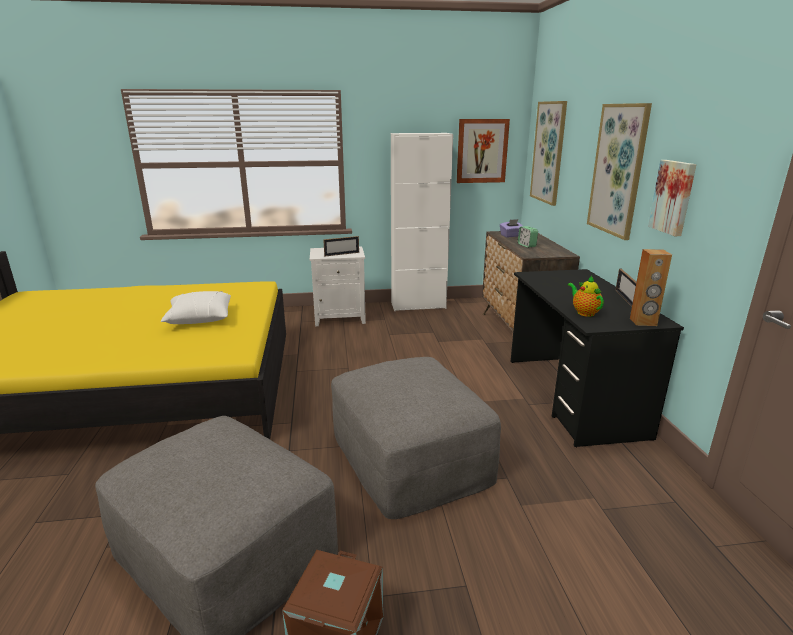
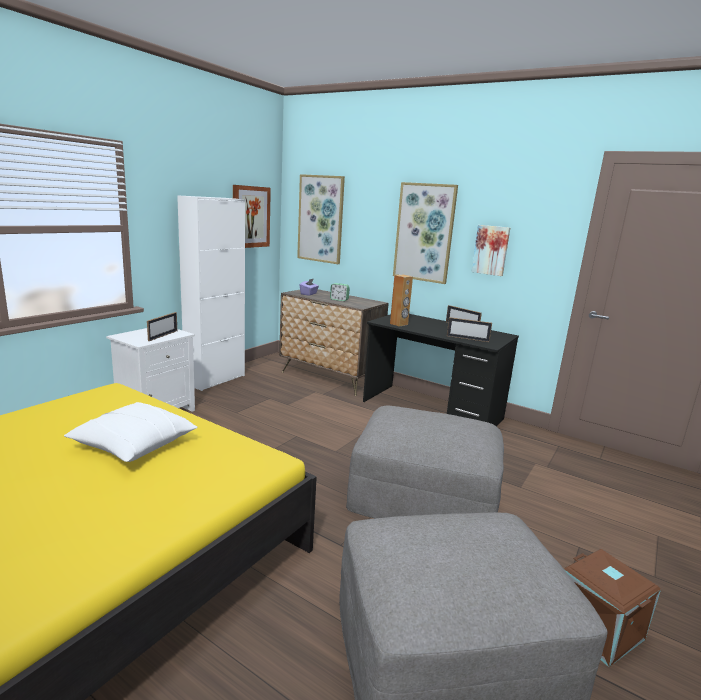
camera: 50 degrees left, 5 degrees down
teapot [568,276,604,317] -> picture frame [447,317,492,342]
brown speaker [630,249,672,326] -> brown speaker moved to [390,275,413,327]

